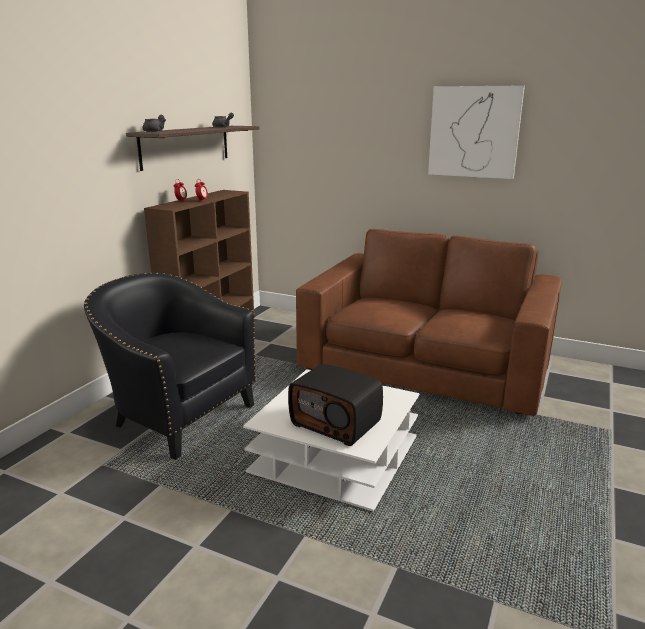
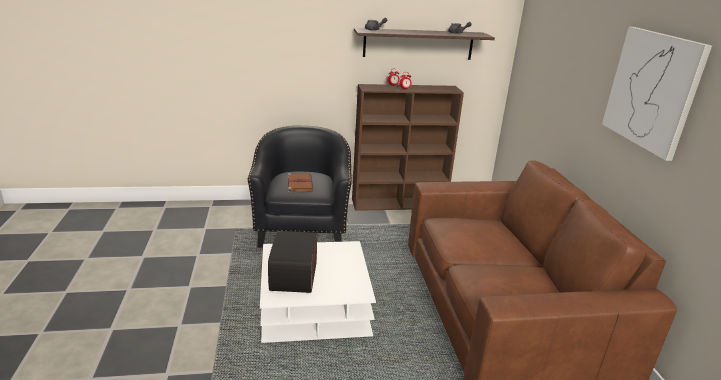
camera: 55 degrees right, 5 degrees up
none -> brown book [288,173,313,193]

